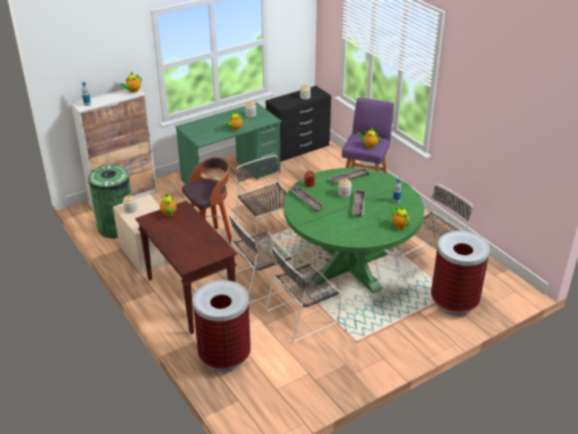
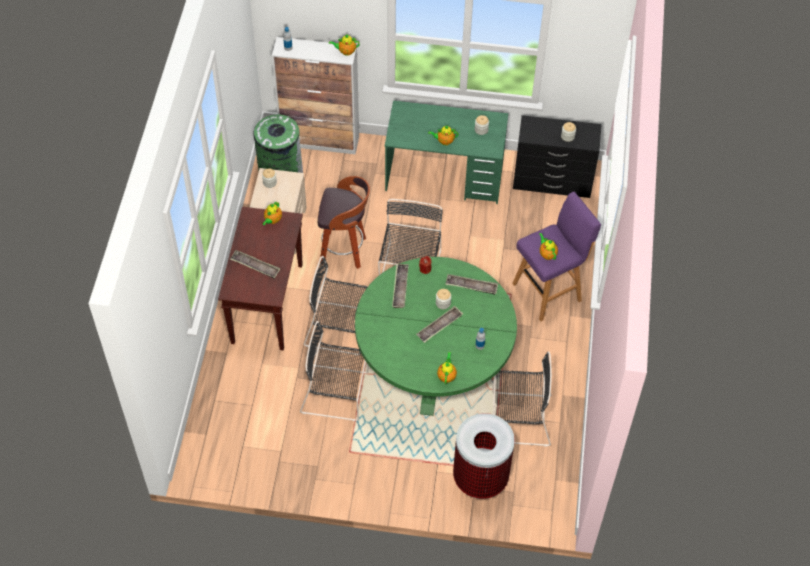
camera: 40 degrees right, 20 degrees up
trash can [193,280,251,372] -> none
none -> tray [230,250,280,279]

